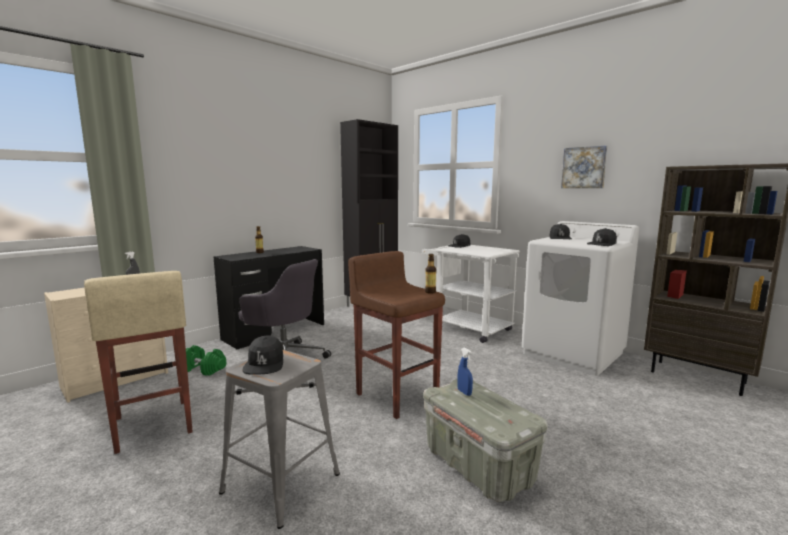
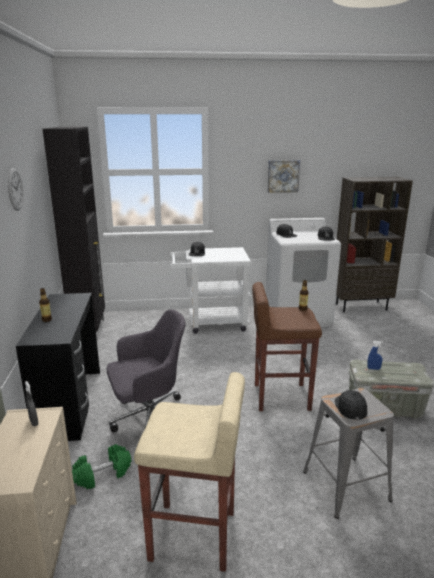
camera: 50 degrees left, 10 degrees up
black cap [242,335,283,375] -> black cap turned 120 degrees counterclockwise [335,390,367,420]
none -> wall clock [8,168,24,211]

